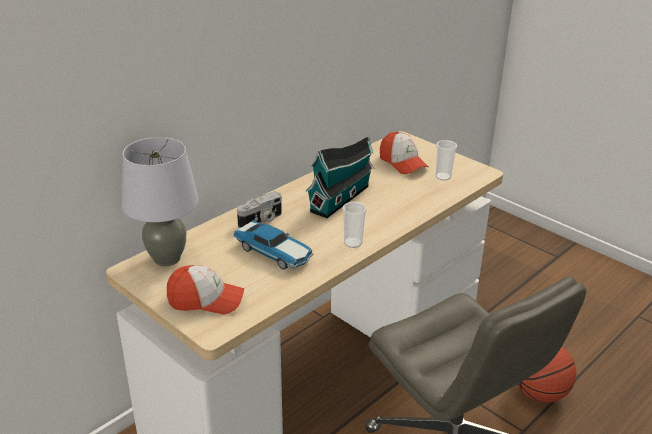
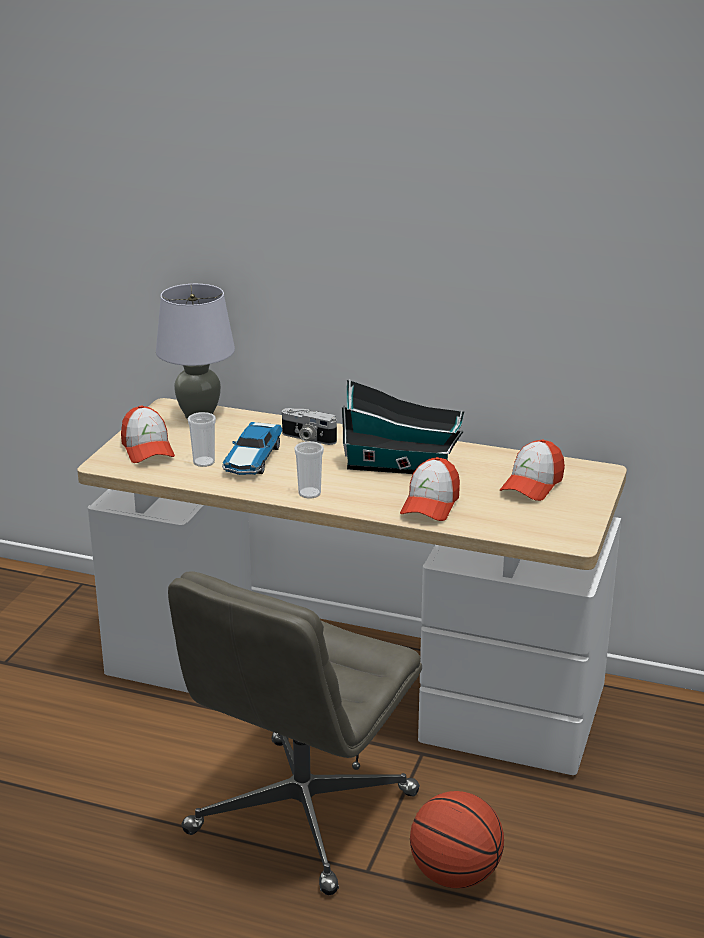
camera: 65 degrees right, 5 degrees down
cup [435,140,457,181] -> cup moved to [188,412,216,467]
none -> cap [400,457,460,521]

